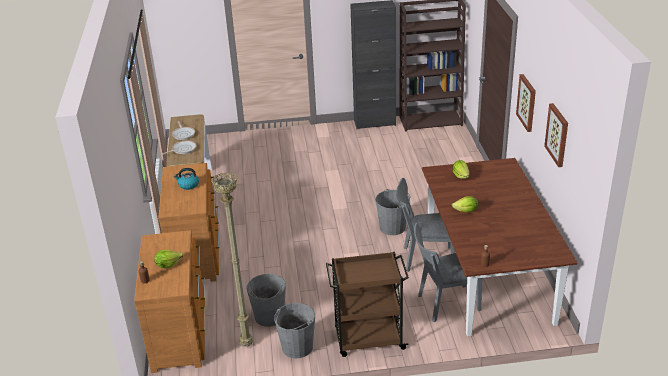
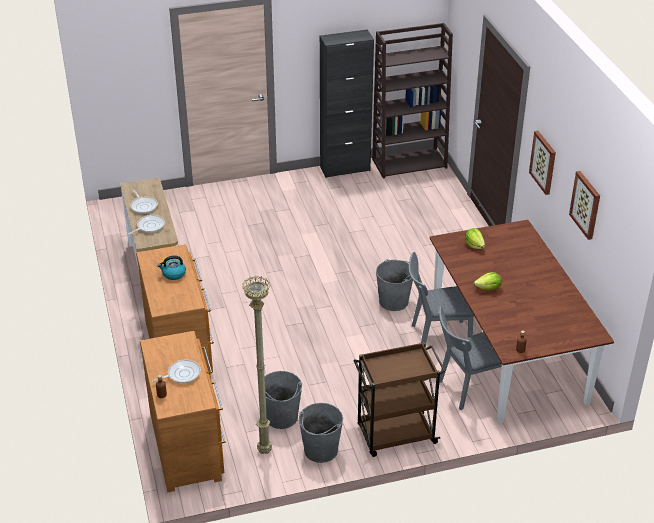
camera: 10 degrees left, 5 degrees up
lettuce [154,249,183,268] -> frying pan [152,359,201,384]

